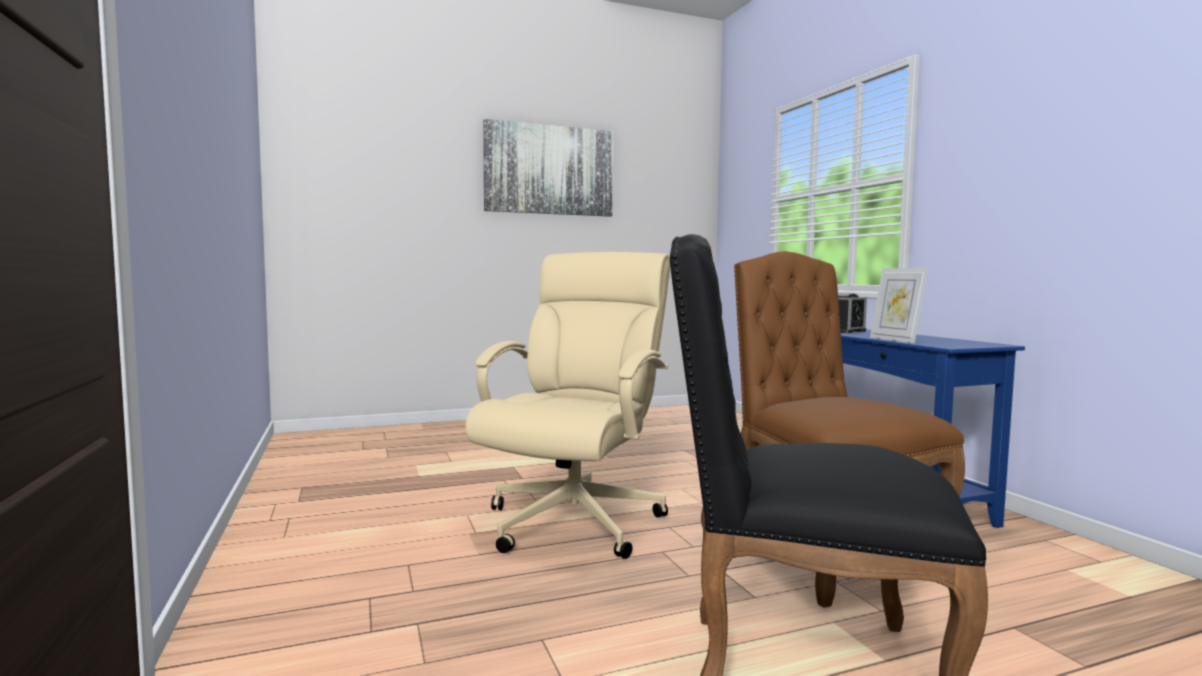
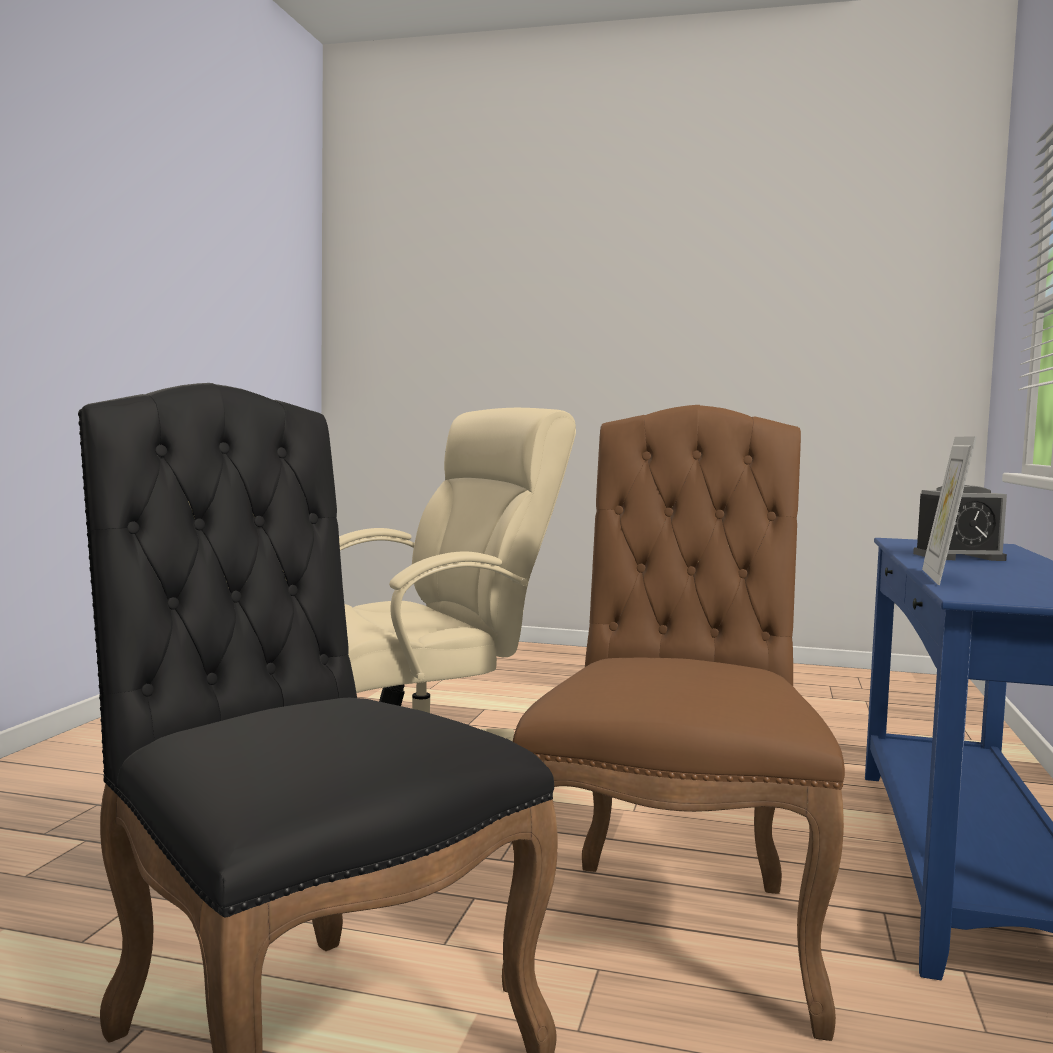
camera: 35 degrees right, 0 degrees up
picture [483,119,613,217] -> none

